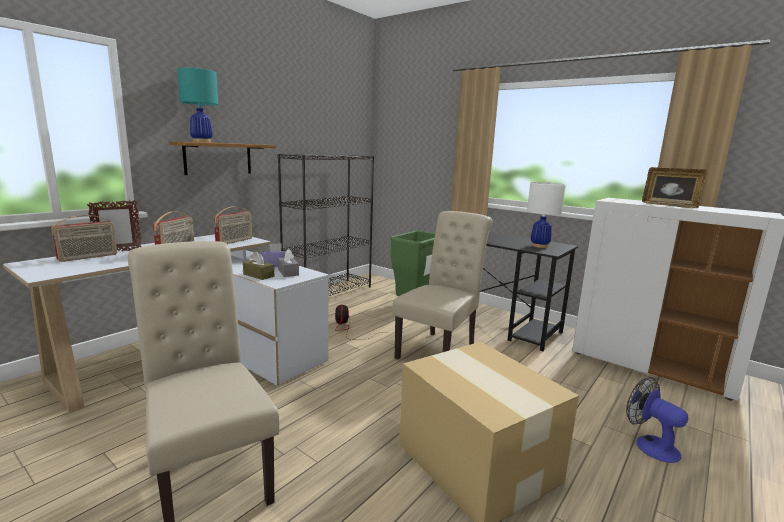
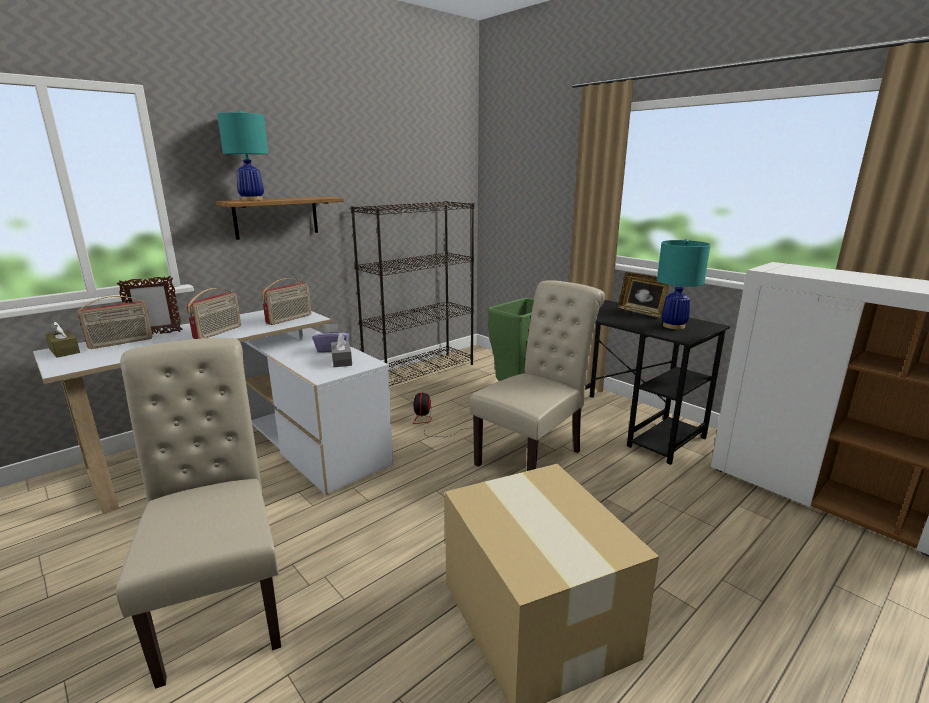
camera: 10 degrees right, 5 degrees up
brown tissue box [243,251,274,280] -> brown tissue box moved to [45,321,80,358]
white table lamp [527,181,566,248] -> turquoise table lamp [657,239,710,329]
fan [626,377,688,463] -> none
picture frame [642,167,707,208] -> picture frame moved to [618,272,669,318]

